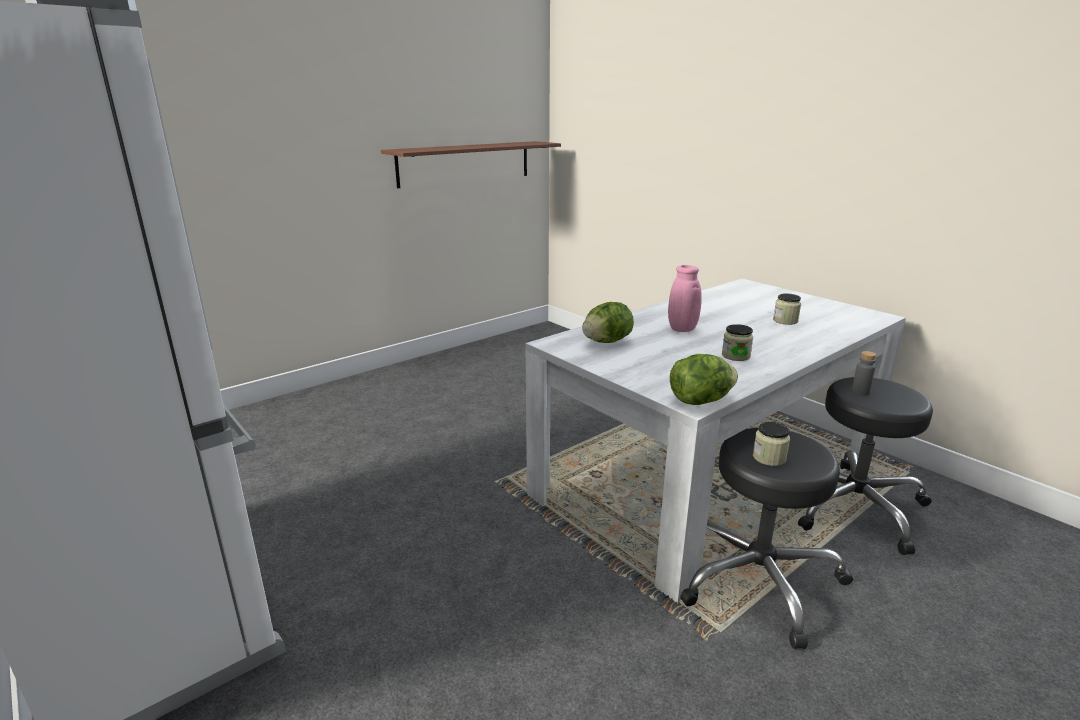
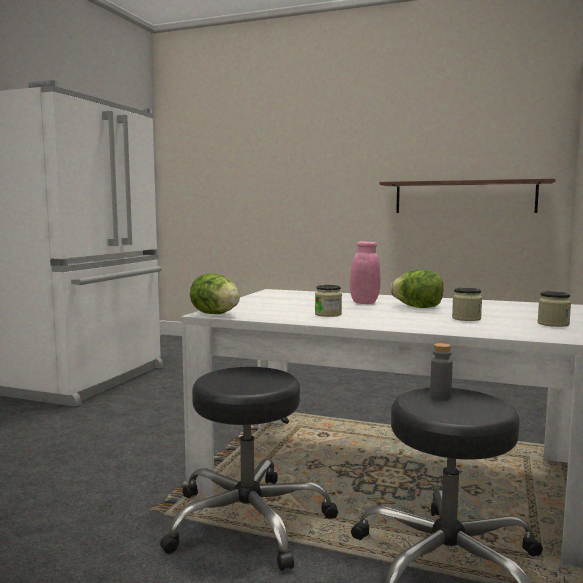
camera: 60 degrees right, 15 degrees down
lettuce [582,302,634,343] -> lettuce moved to [390,270,444,308]
jar [753,422,790,466] -> jar moved to [538,291,571,327]

